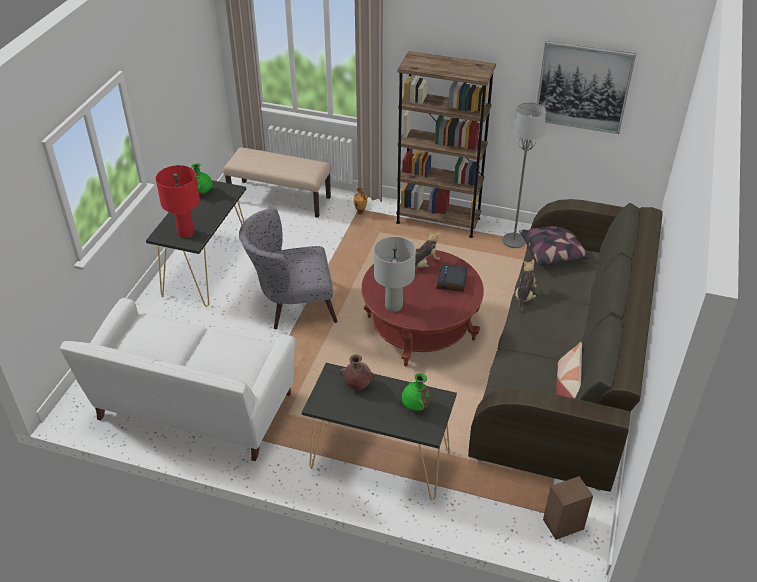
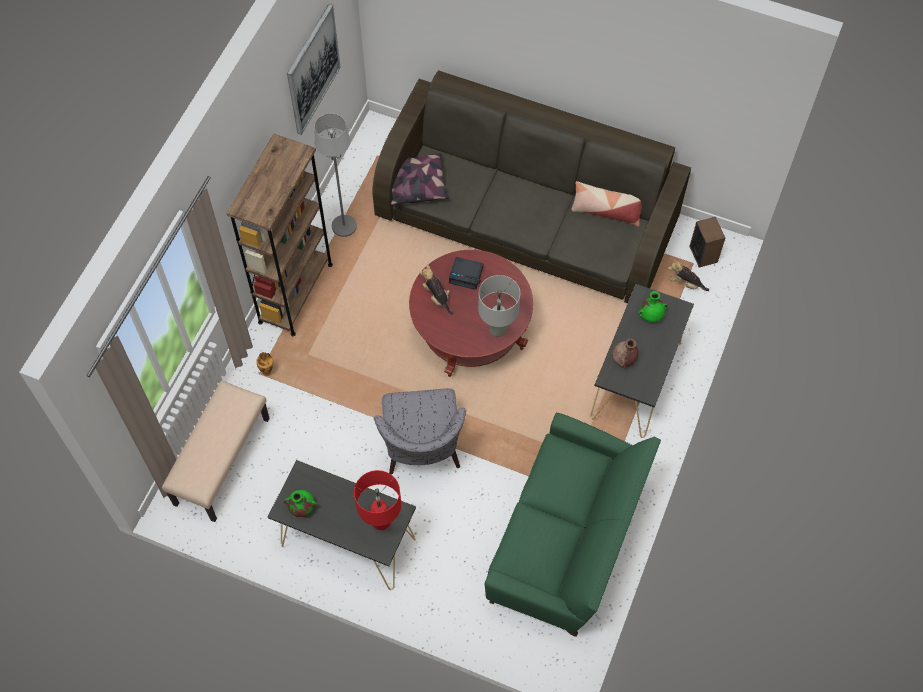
camera: 85 degrees left, 20 degrees up
white sofa [60,298,295,461] -> green sofa [484,412,661,637]
plush toy [515,259,536,313] -> plush toy moved to [668,259,709,291]

